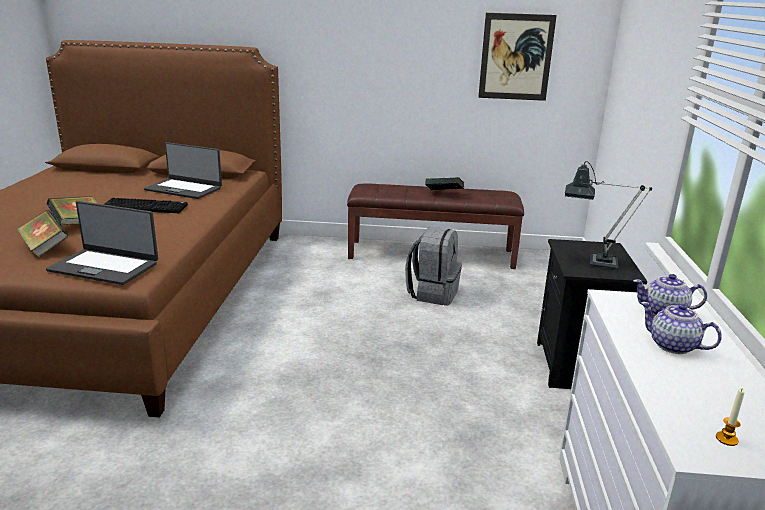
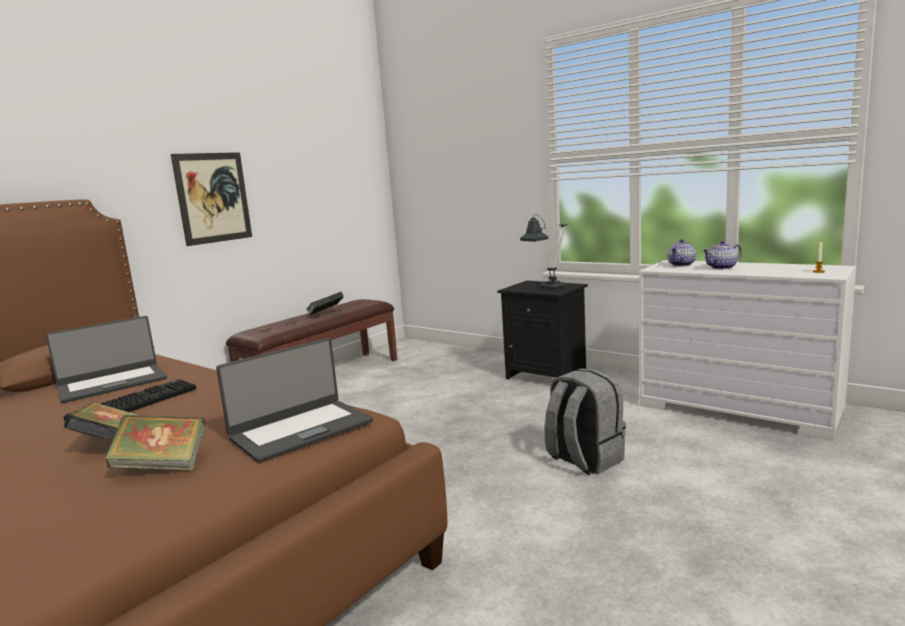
camera: 55 degrees left, 10 degrees down
grey backpack [405,227,462,306] -> grey backpack moved to [544,368,626,475]
picture [478,13,557,101] -> picture moved to [171,152,252,246]

